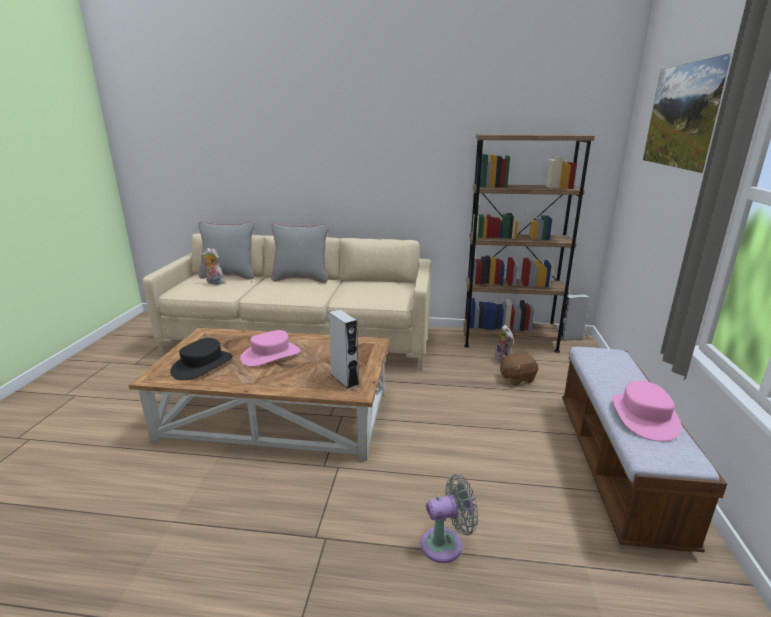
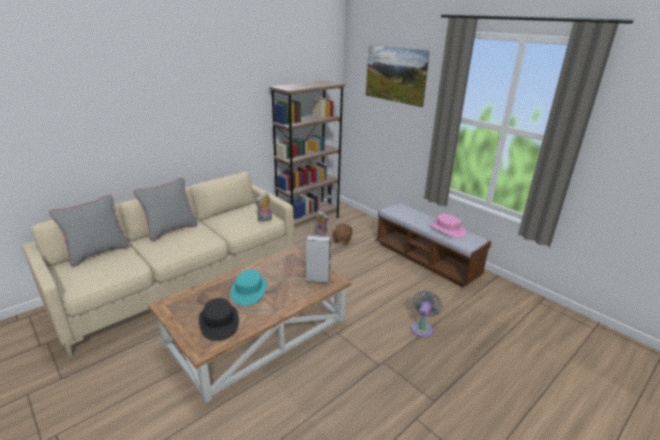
camera: 50 degrees left, 5 degrees up
plush toy [201,248,225,285] -> plush toy moved to [254,192,272,222]
pink hat [240,330,301,367] -> turquoise hat [230,270,267,306]

